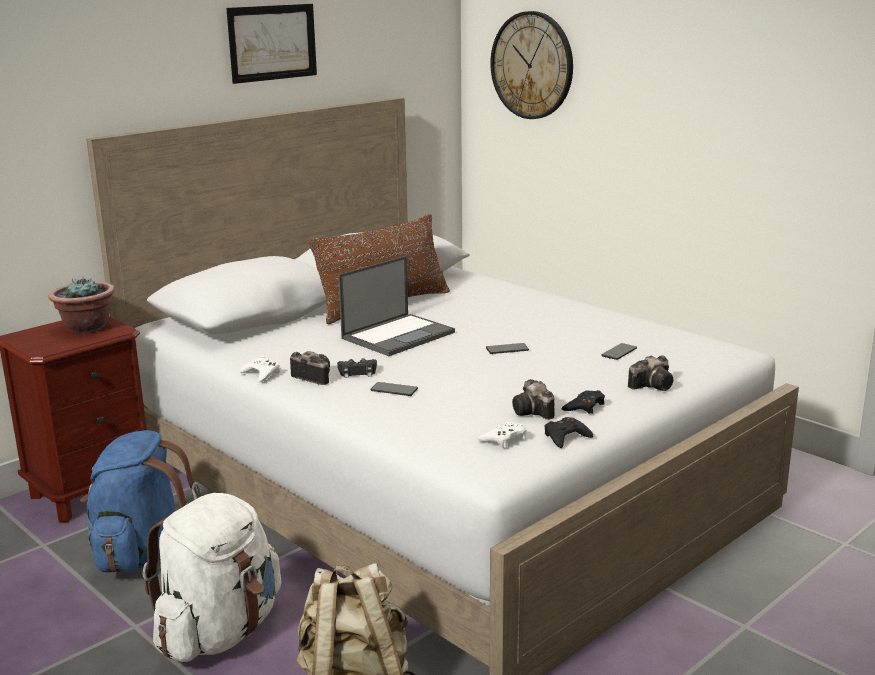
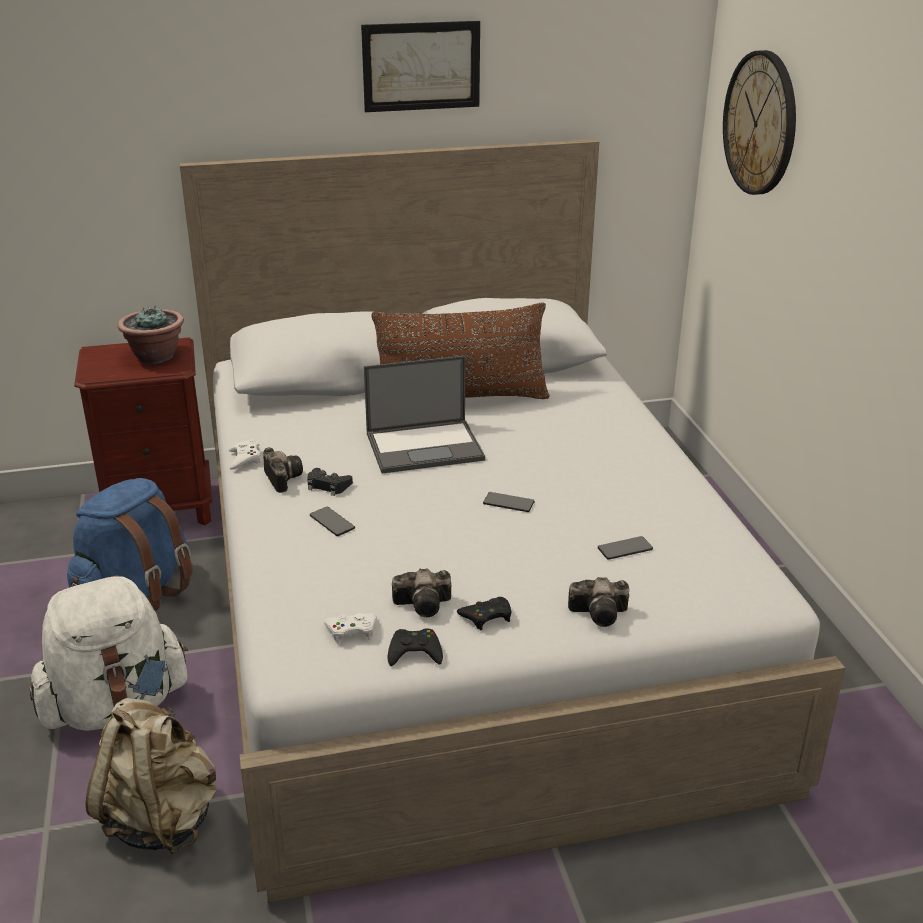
camera: 30 degrees right, 10 degrees up
camera [512,379,554,420] -> camera turned 105 degrees counterclockwise [392,568,451,617]

